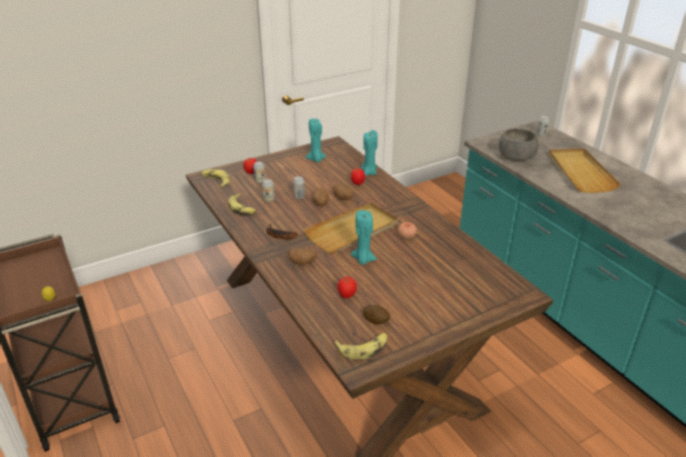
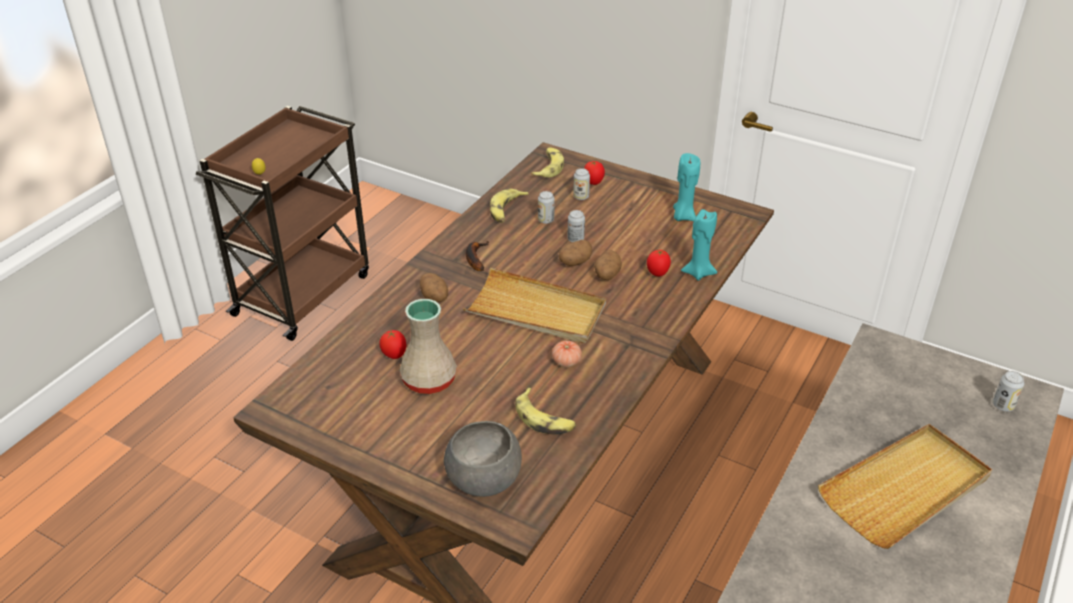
camera: 60 degrees right, 5 degrees up
banana [334,333,387,359] -> banana moved to [515,388,576,434]
turquoise candle [351,210,377,265] -> none
potato [363,305,390,325] -> none
grey bowl [499,128,539,161] -> grey bowl moved to [444,421,522,497]
none -> beige vase [400,299,457,394]

